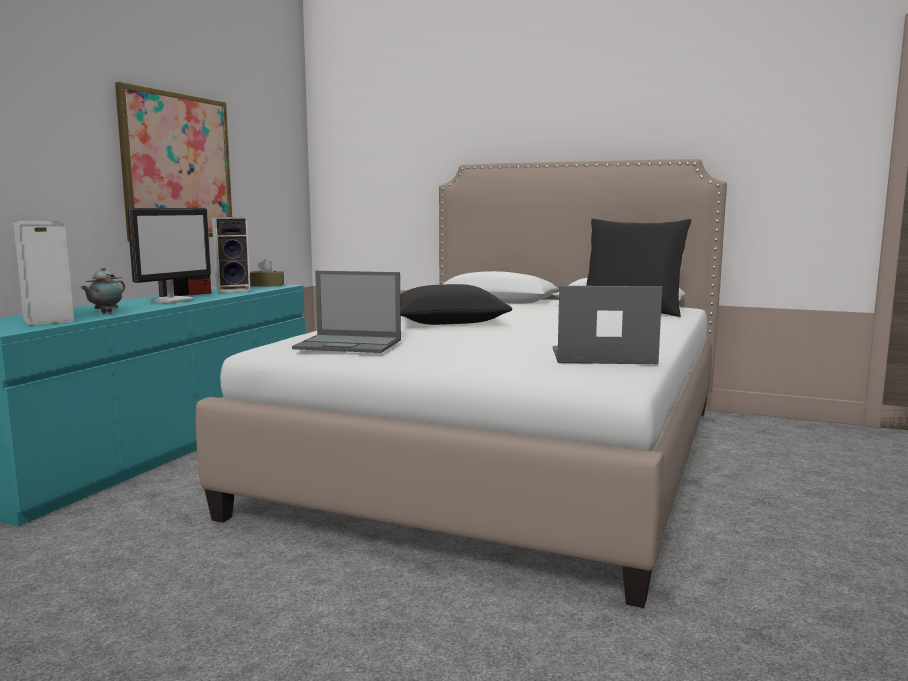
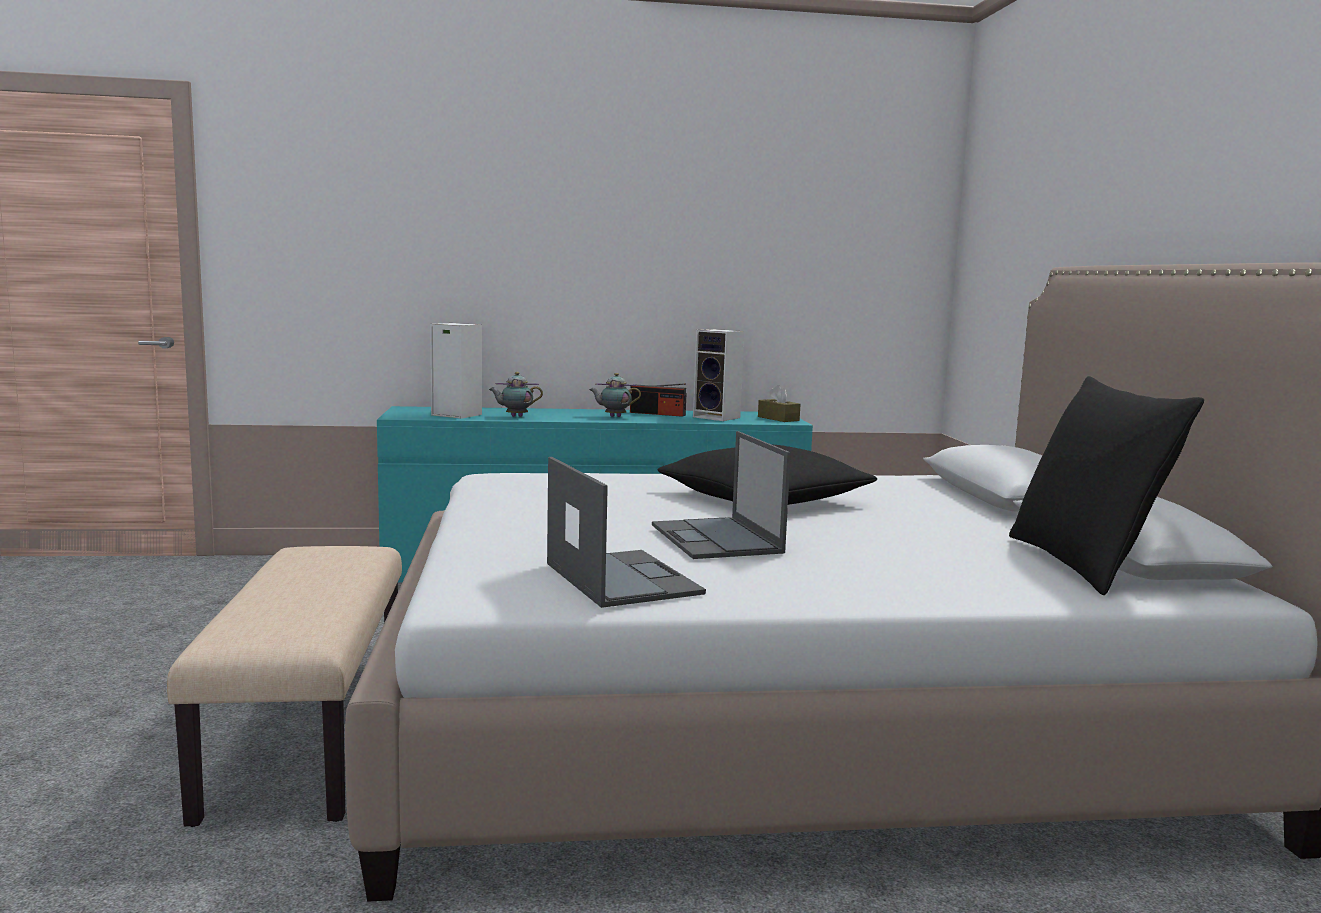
camera: 60 degrees right, 0 degrees up
picture [115,82,232,241] -> none
monitor [127,208,211,303] -> teapot [589,373,641,417]
laptop [292,271,401,353] -> laptop moved to [652,431,791,559]
none -> beige bench [167,546,402,827]

